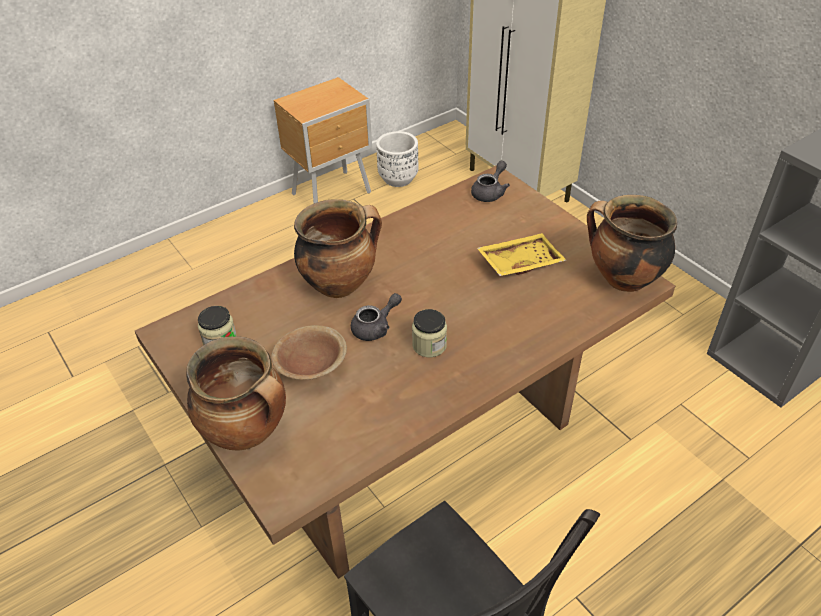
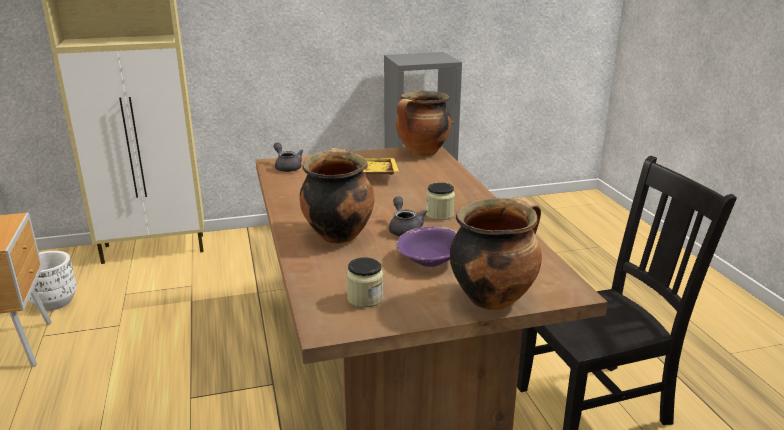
camera: 70 degrees left, 20 degrees down
brown bowl [271,325,347,380] -> purple bowl [396,226,458,267]

